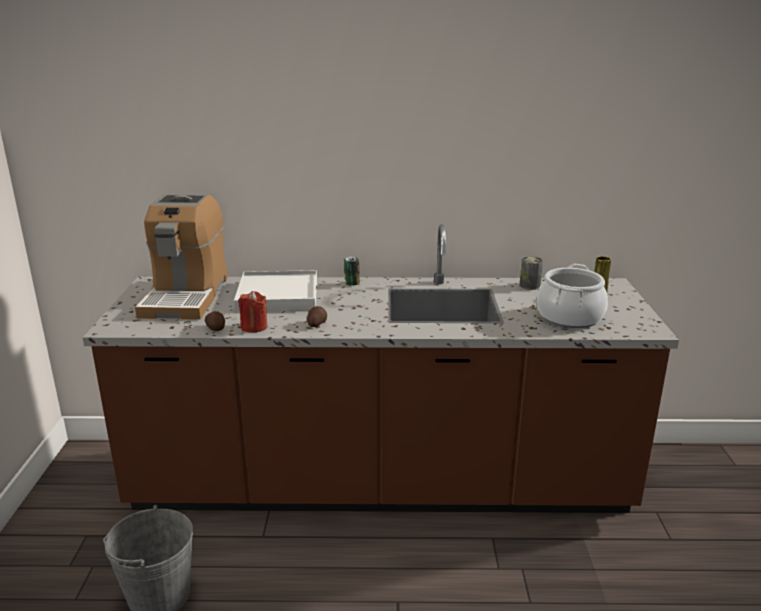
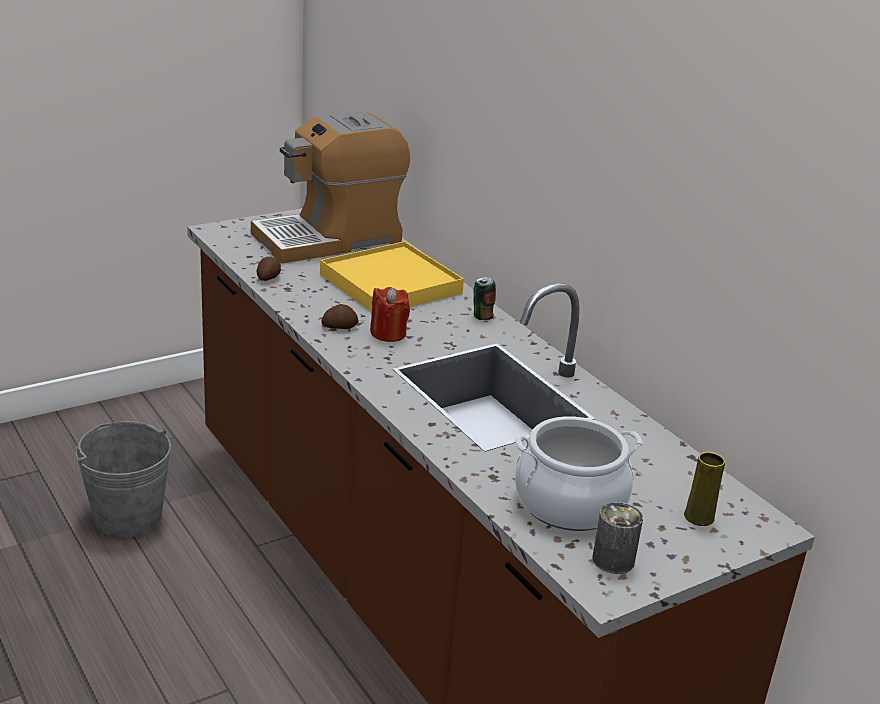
camera: 55 degrees right, 5 degrees up
white tray [234,270,317,312] -> yellow tray [320,241,464,312]
red candle [238,291,267,333] -> red candle moved to [370,287,410,342]
can [519,256,543,290] -> can moved to [592,502,643,574]

